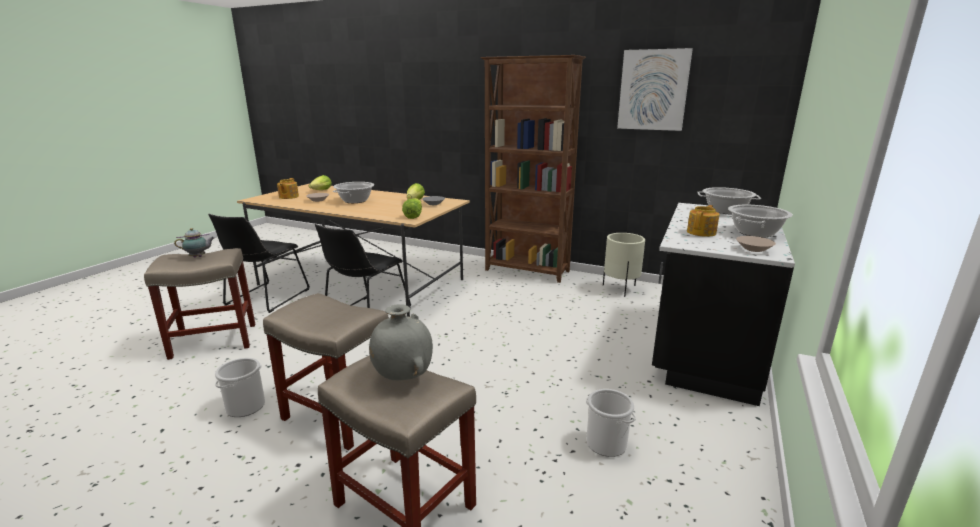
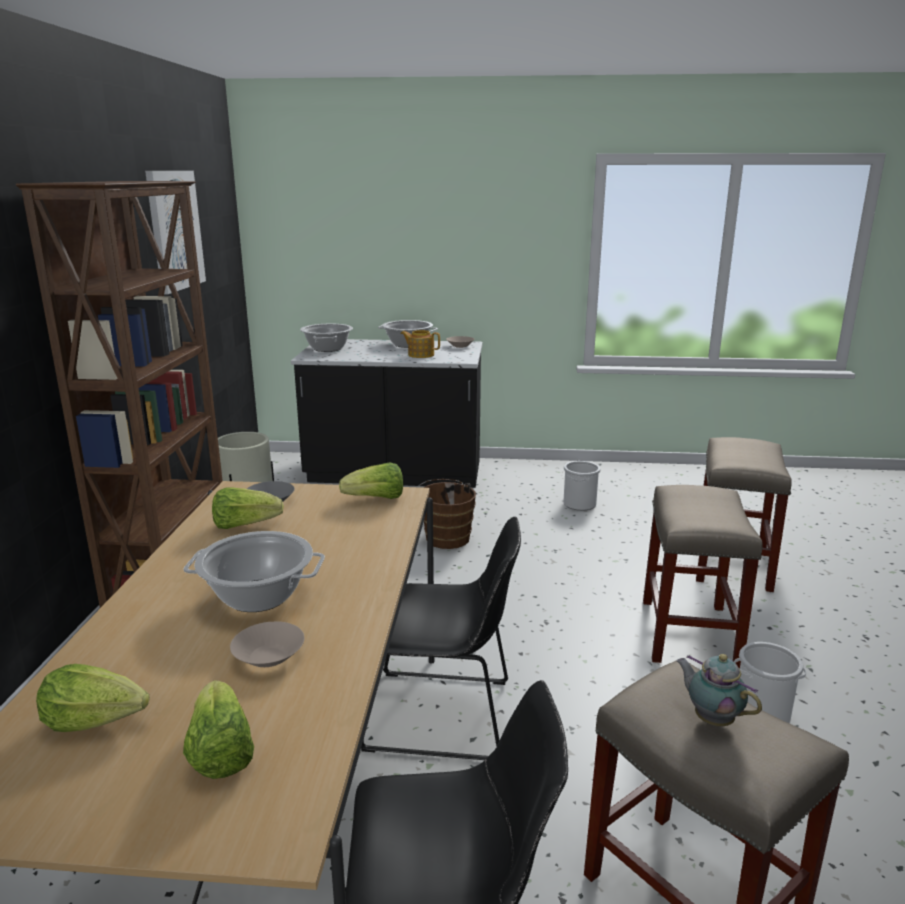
camera: 110 degrees left, 0 degrees up
teapot [277,178,299,199] -> lettuce [183,680,254,779]
grey vase [369,304,433,380] -> none
none -> brown bucket [417,479,476,549]

